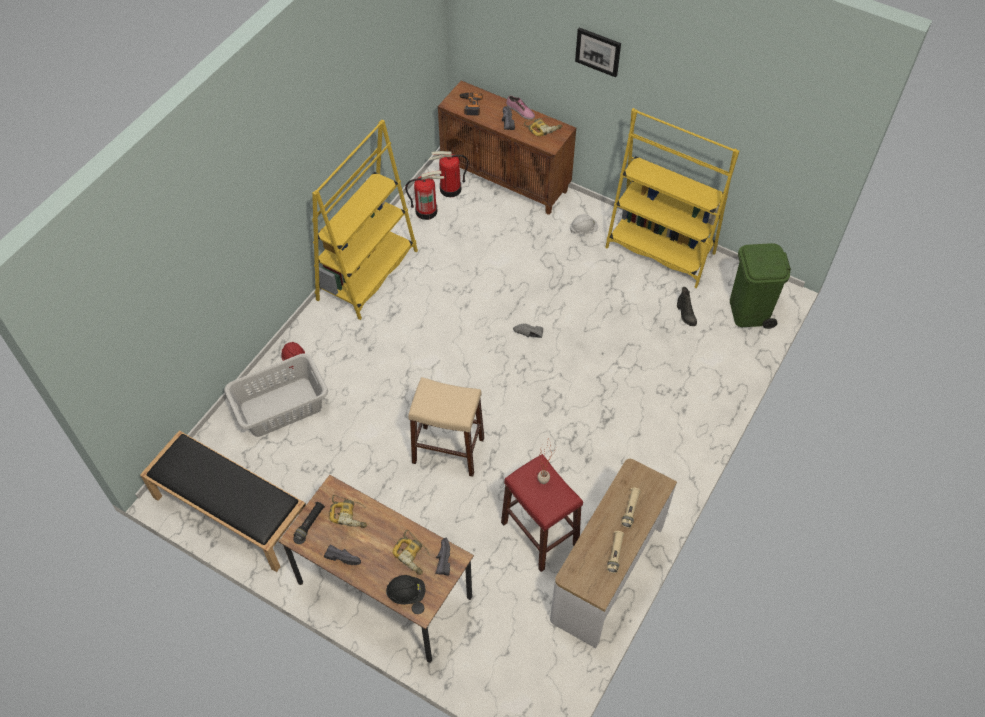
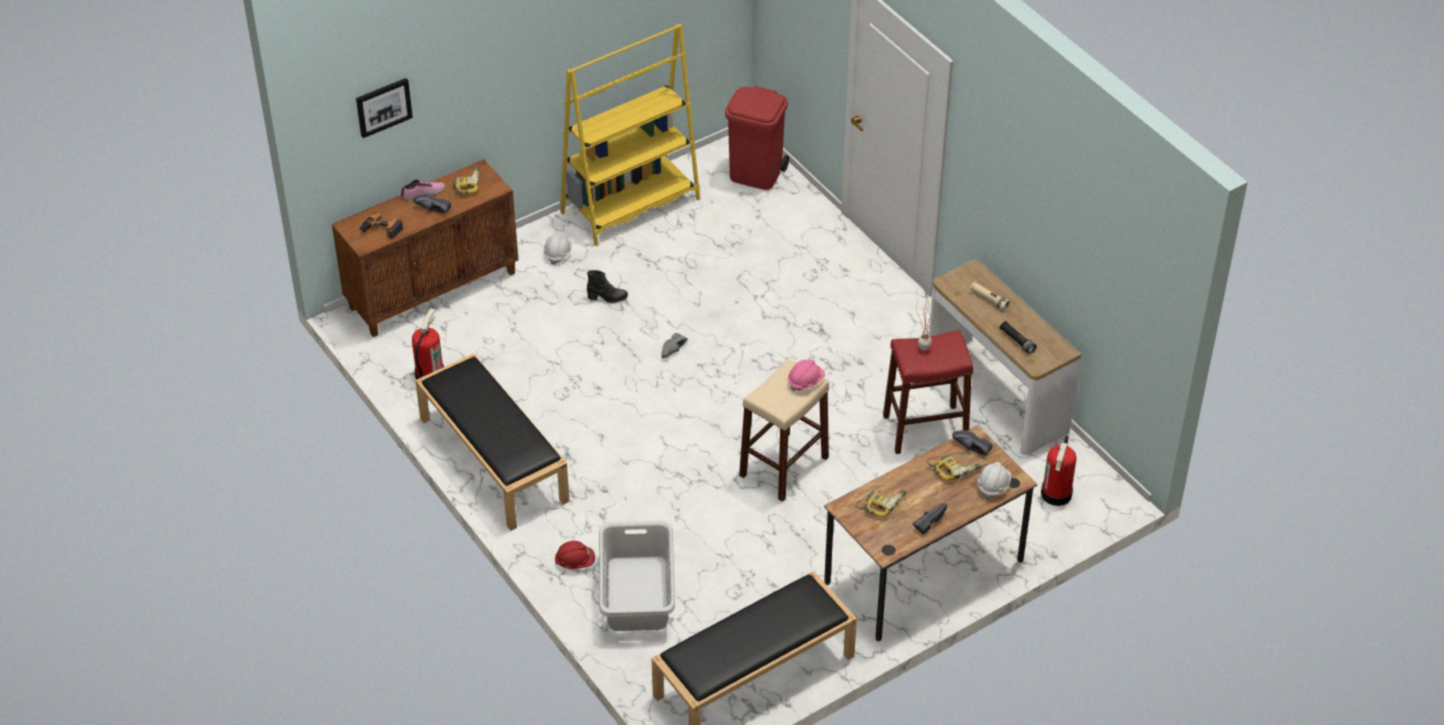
camera: 65 degrees left, 10 degrees down
black flashlight [294,502,325,541] -> black flashlight moved to [999,321,1036,354]
yellow bookcase [312,120,418,320] -> black bench [415,353,570,531]
black hard hat [386,575,425,605] -> white hard hat [977,462,1011,500]
fire extinguisher [429,151,469,197] -> fire extinguisher moved to [1041,436,1077,506]
picture [575,27,621,77] -> picture moved to [356,78,413,138]
beige flashlight [607,531,624,573] -> none
black boot [677,287,697,326] -> black boot moved to [587,270,628,303]
green trash can [730,243,791,329] -> red trash can [725,86,789,190]
none -> pink hard hat [788,359,825,392]

